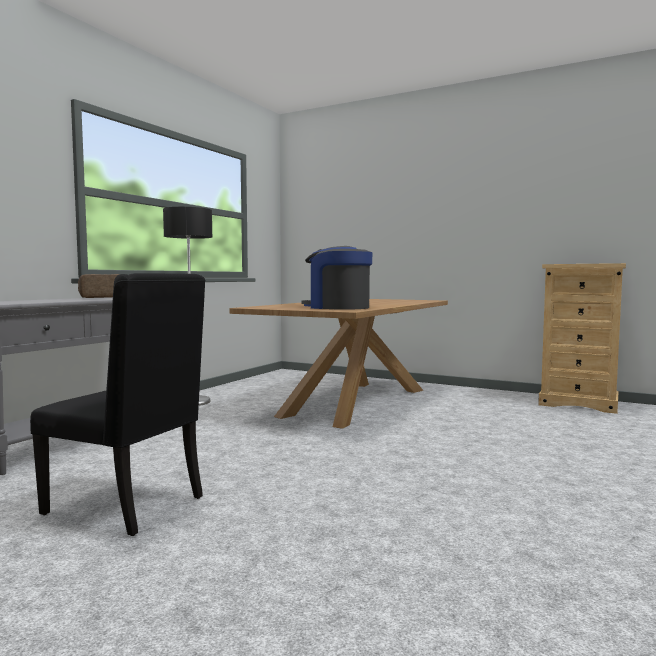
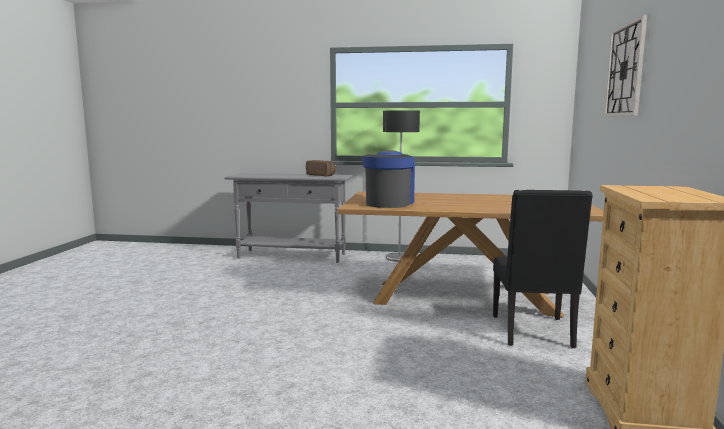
camera: 70 degrees right, 5 degrees up
black chair [30,273,206,536] -> black chair moved to [493,190,593,348]
none -> wall clock [604,15,647,116]

